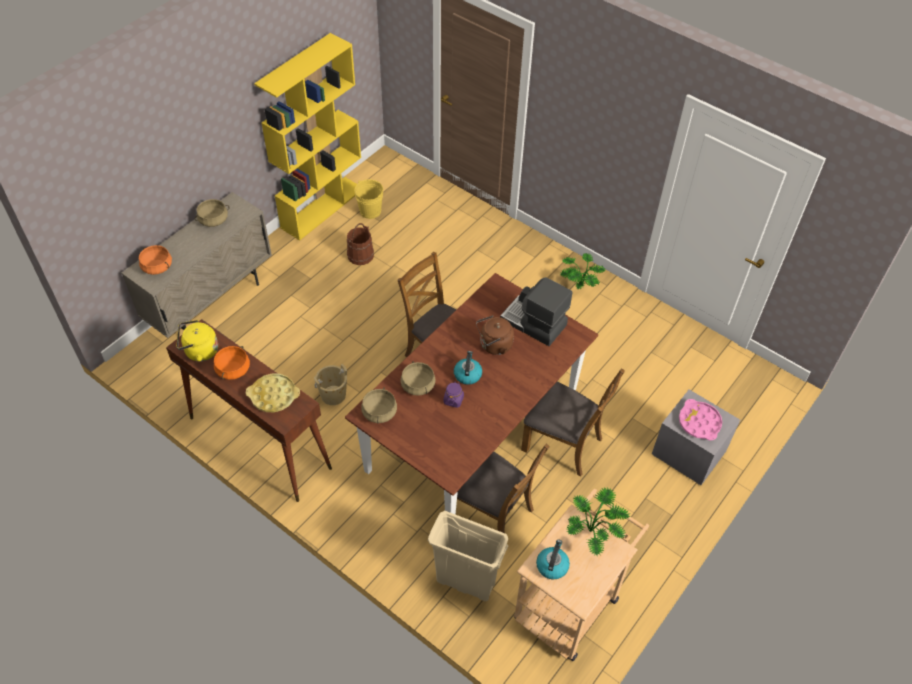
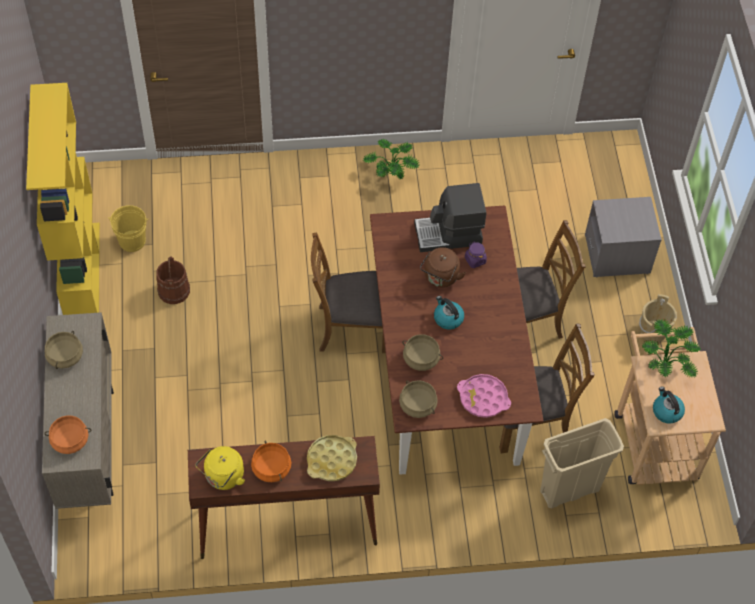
camera: 45 degrees left, 5 degrees up
beige bucket [314,364,347,405] -> beige bucket moved to [639,294,677,342]
purple jar [443,382,464,408] -> purple jar moved to [465,242,487,268]
pink tray [679,399,722,441] -> pink tray moved to [457,374,511,418]

